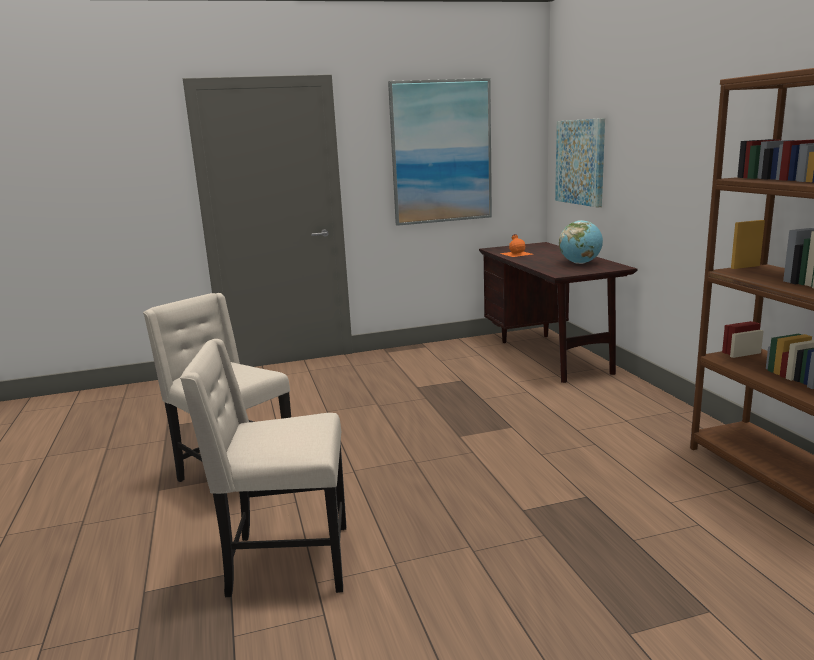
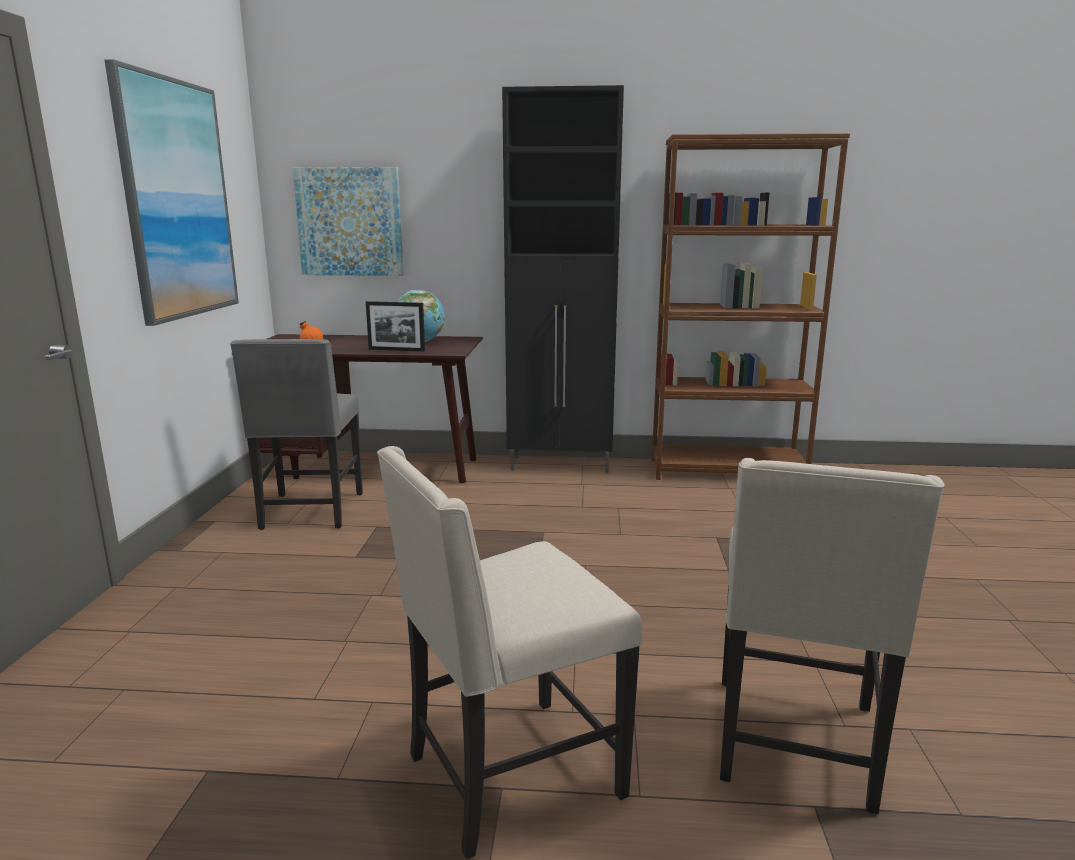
camera: 70 degrees left, 0 degrees up
none -> grey chair [230,339,363,530]
none -> picture frame [366,301,425,352]
none -> black cabinet [502,85,624,473]

